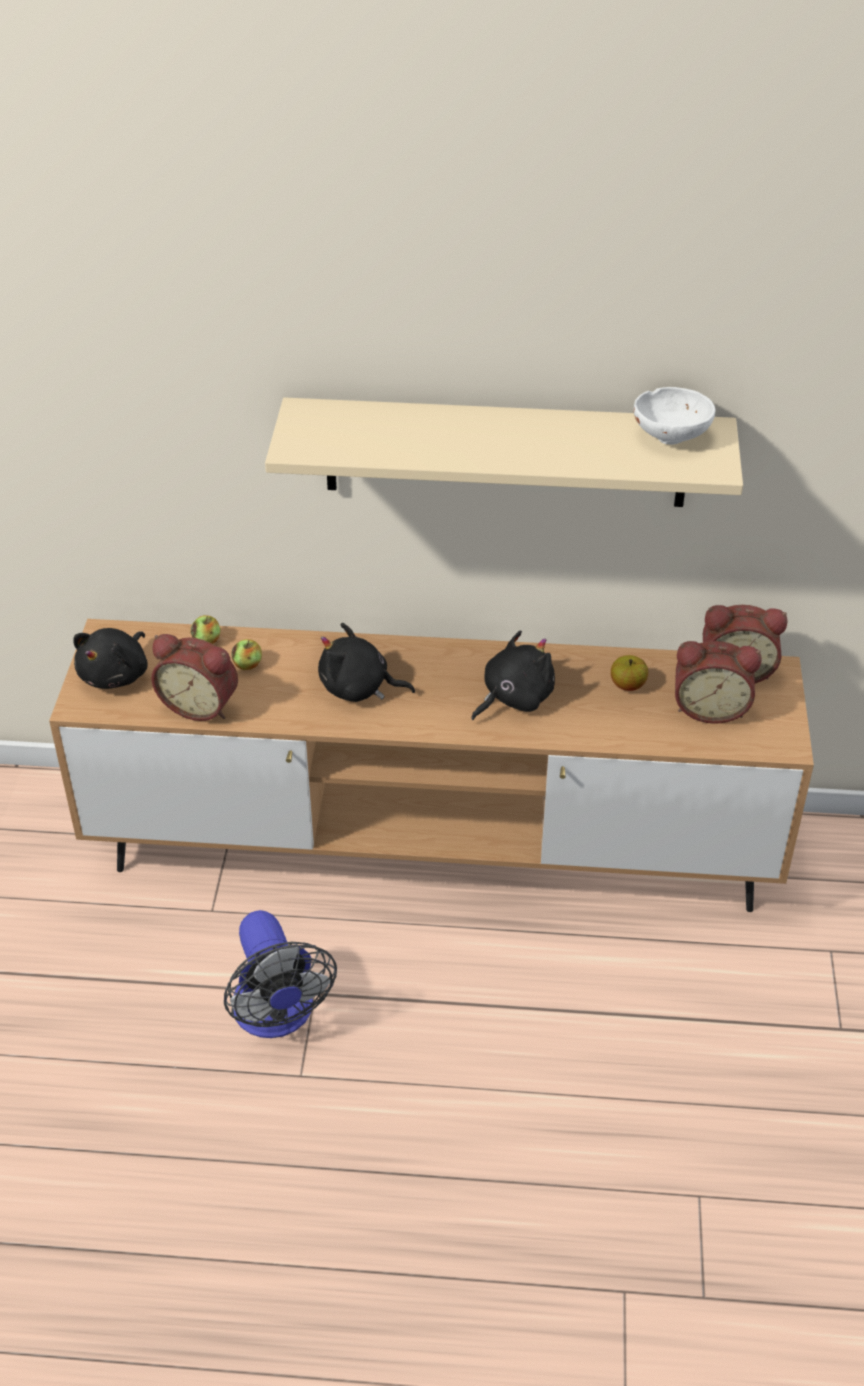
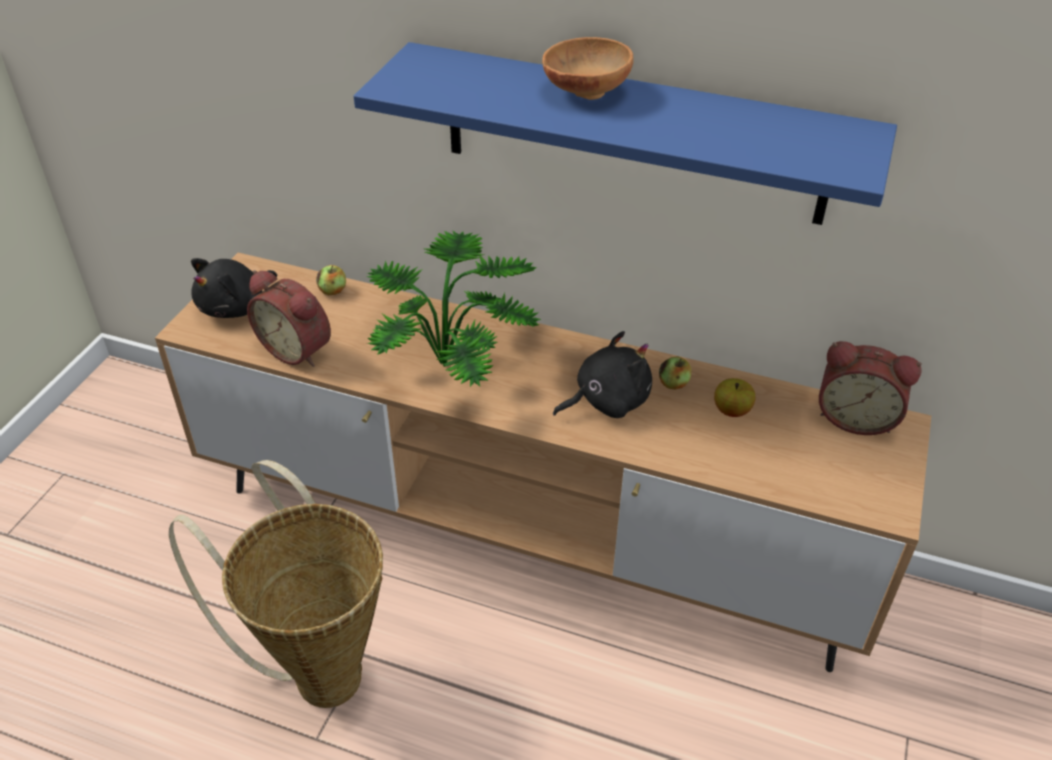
camera: 15 degrees right, 0 degrees up
fan [224,910,337,1038] -> basket [169,460,383,708]
apple [231,639,262,670] -> apple moved to [659,357,691,390]
beige shelf [265,397,743,507] -> blue shelf [354,42,897,225]
black plush toy [318,623,415,702] -> potted plant [367,230,541,387]
white bowl [634,387,715,445] -> none
alarm clock [675,641,762,724] -> none
none -> brown bowl [542,37,633,100]

